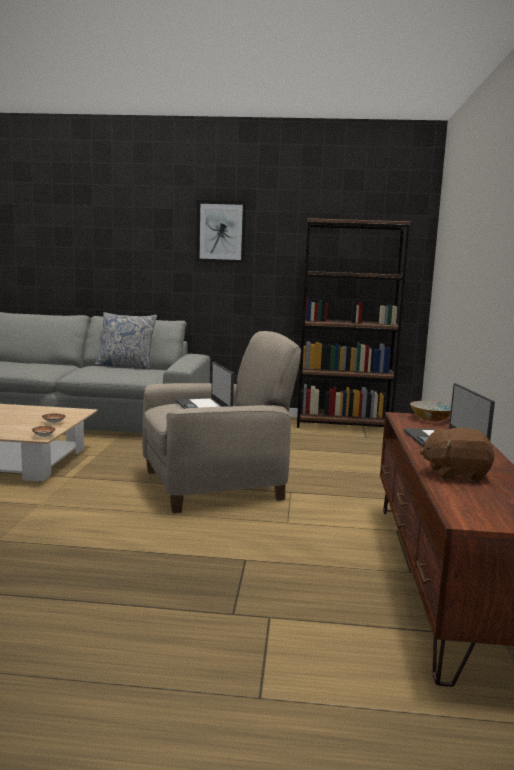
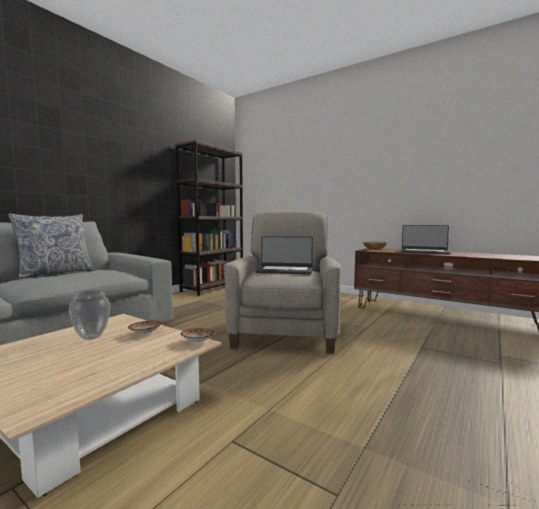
camera: 60 degrees left, 5 degrees down
picture [196,200,246,263] -> none
brown plush toy [420,428,494,482] -> none
none -> vase [68,290,110,340]

